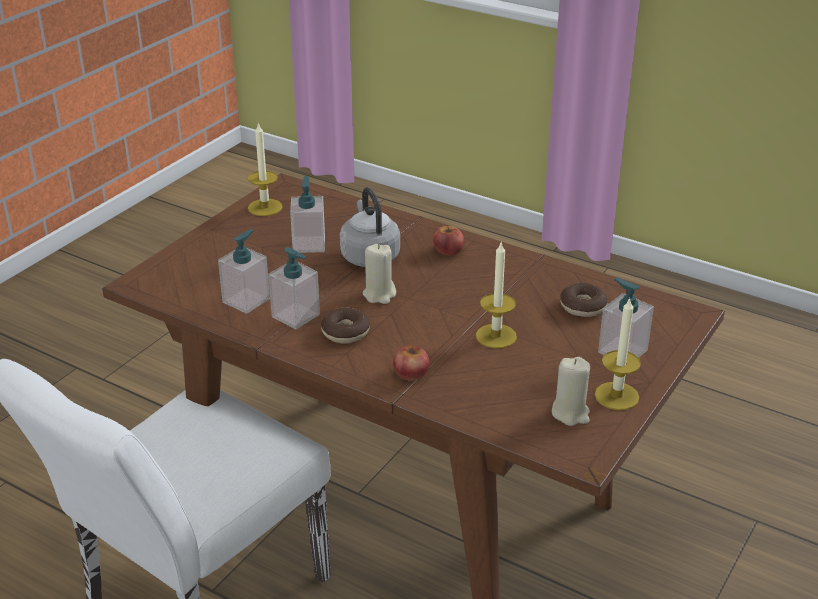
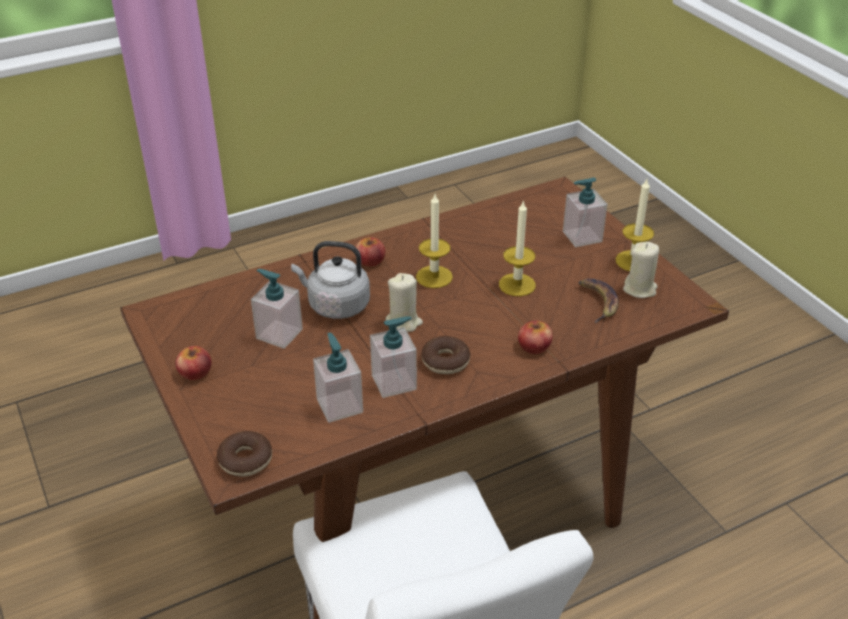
camera: 60 degrees left, 5 degrees up
candle [248,122,282,216] -> candle moved to [416,194,453,288]
donut [560,283,608,317] -> donut moved to [217,431,272,477]
none -> apple [176,346,211,380]
none -> banana [578,278,619,323]

